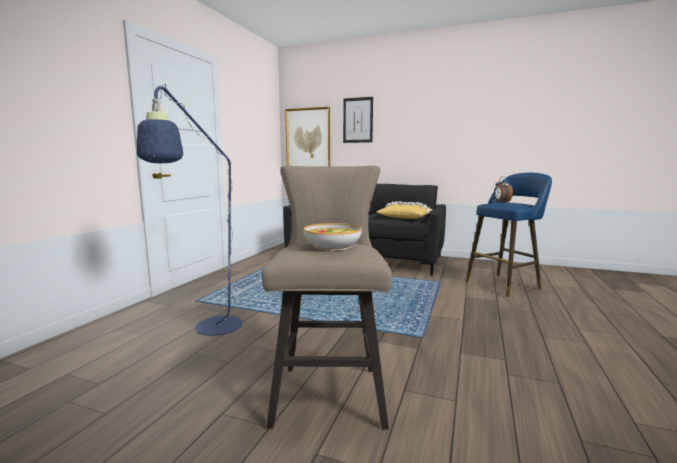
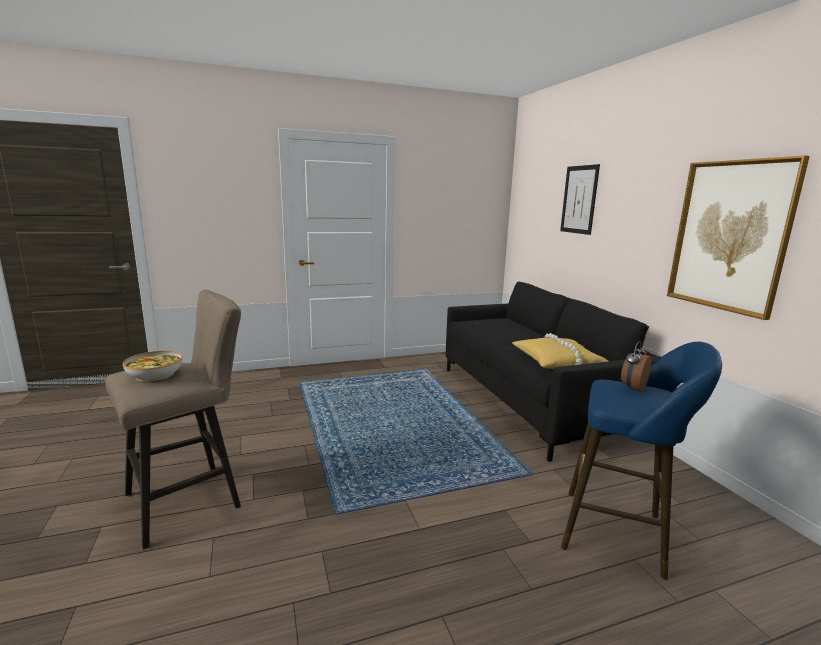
camera: 50 degrees right, 5 degrees up
blue floor lamp [137,84,264,336] -> none
picture [285,107,330,167] -> picture moved to [667,156,810,320]

